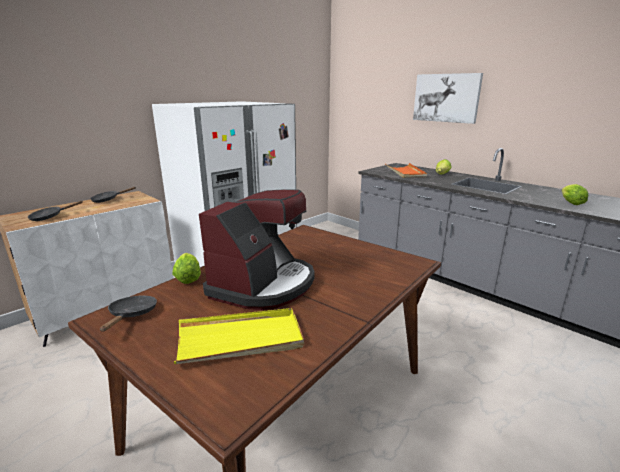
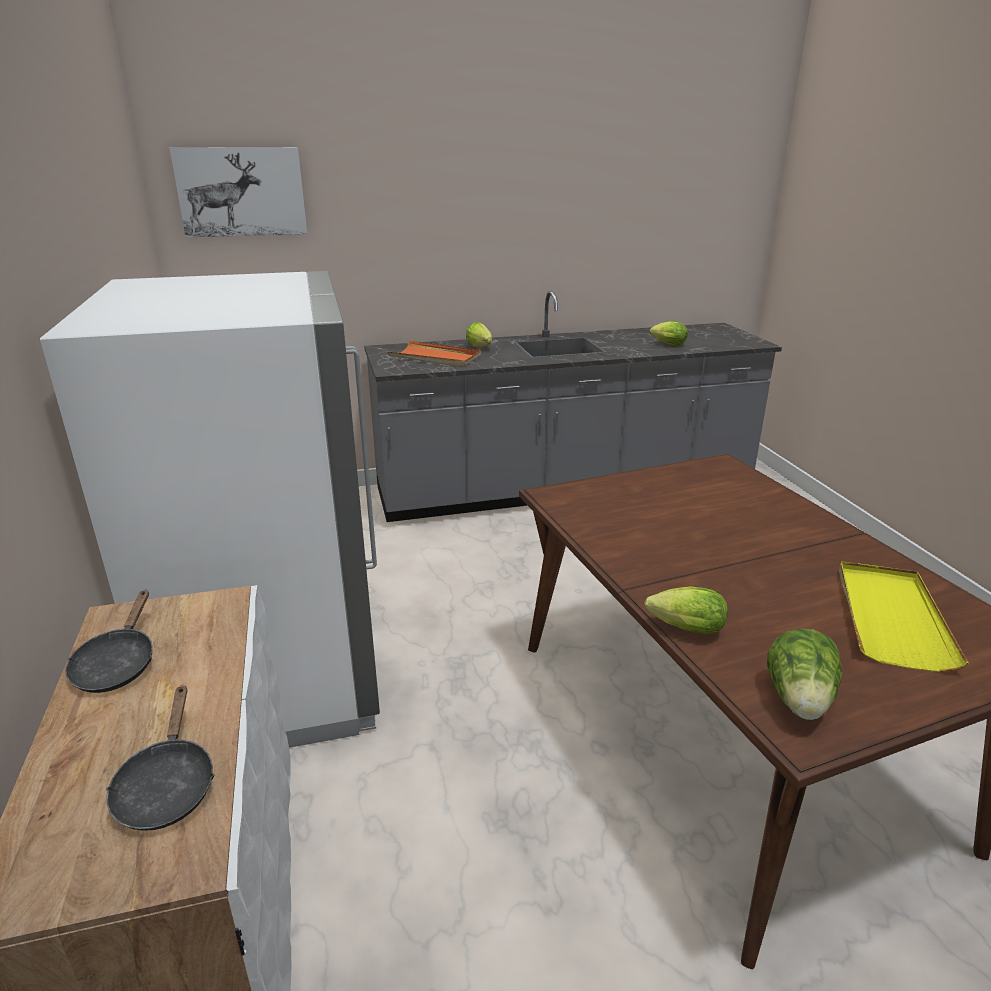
camera: 60 degrees left, 5 degrees up
black frying pan [100,296,157,332] -> lettuce [767,628,843,720]
coffee machine [199,189,315,310] -> none
picture [413,73,483,124] -> picture moved to [169,147,307,237]

